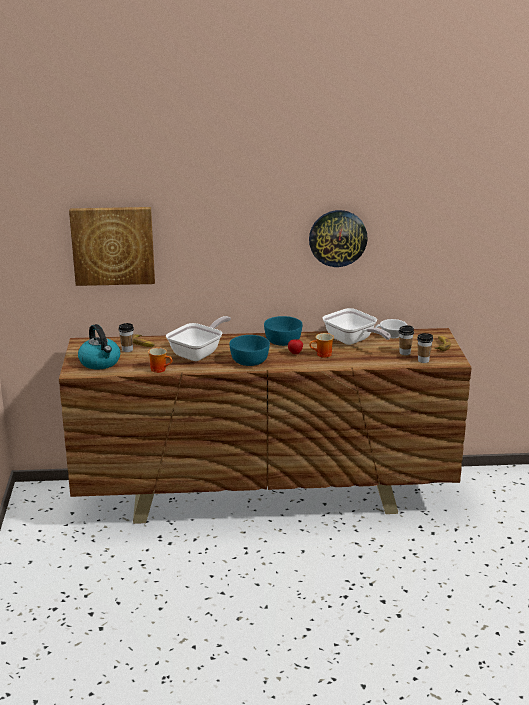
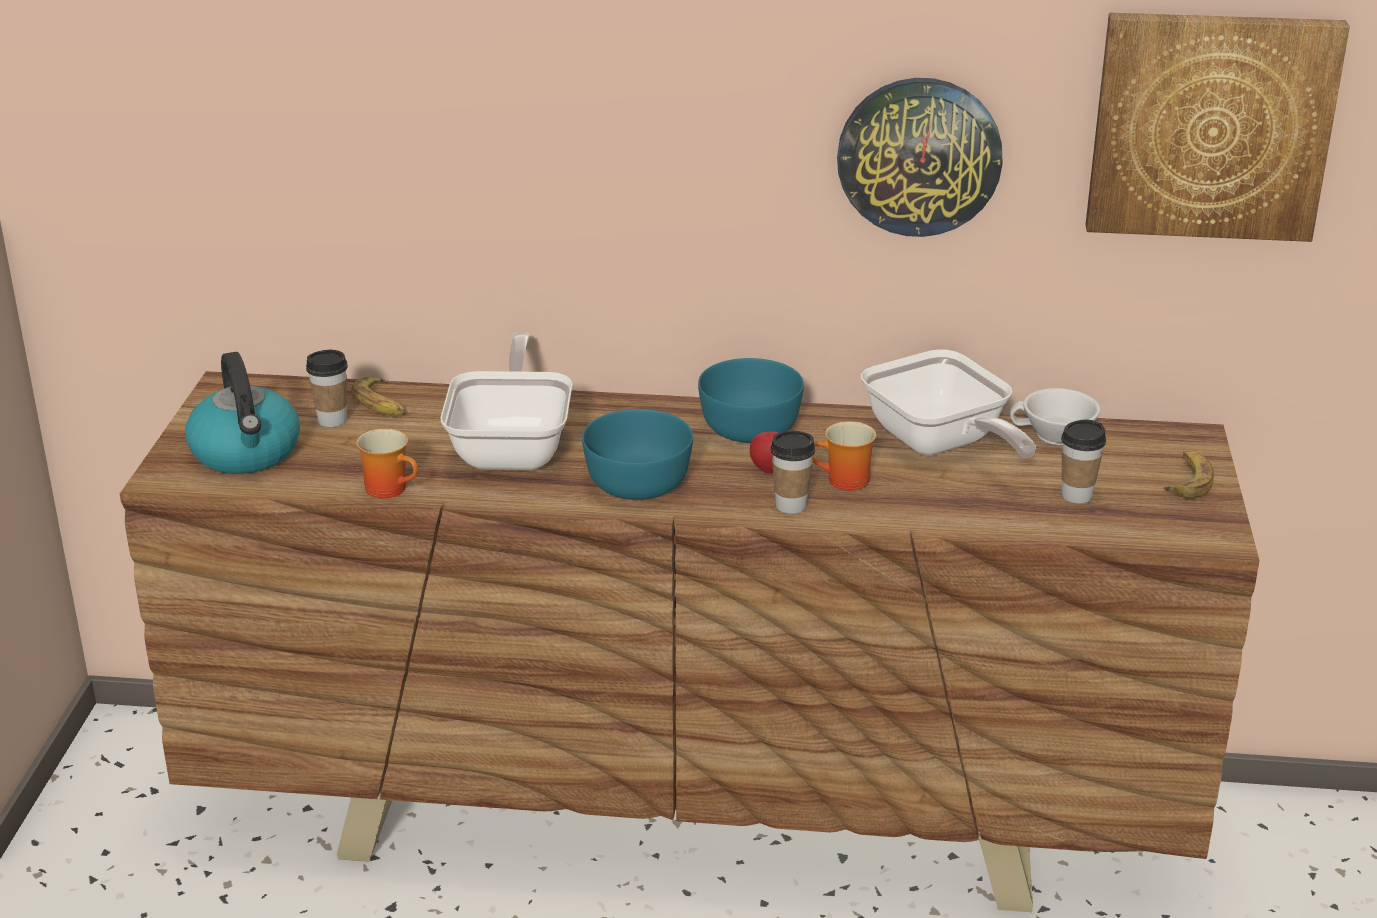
camera: 10 degrees right, 5 degrees up
picture [69,207,155,286] -> picture moved to [1086,13,1350,242]
frying pan [166,316,231,361] -> frying pan turned 45 degrees counterclockwise [440,332,573,470]
cup [417,333,433,363] -> cup moved to [771,431,815,514]

